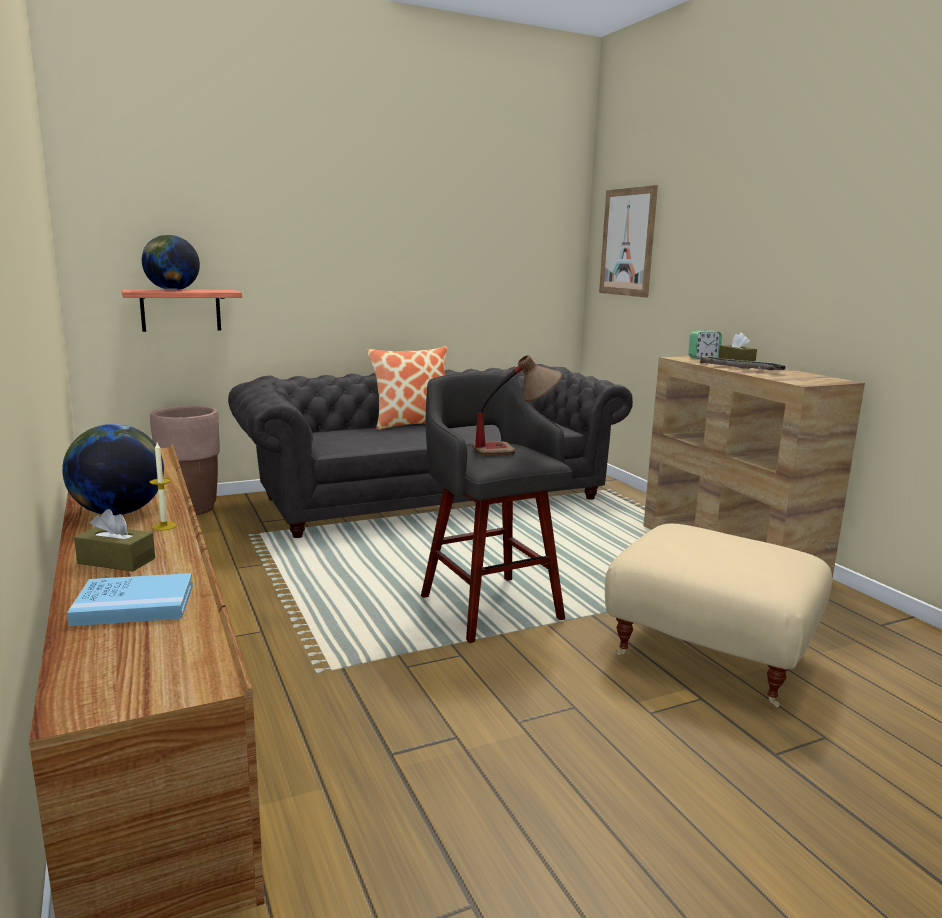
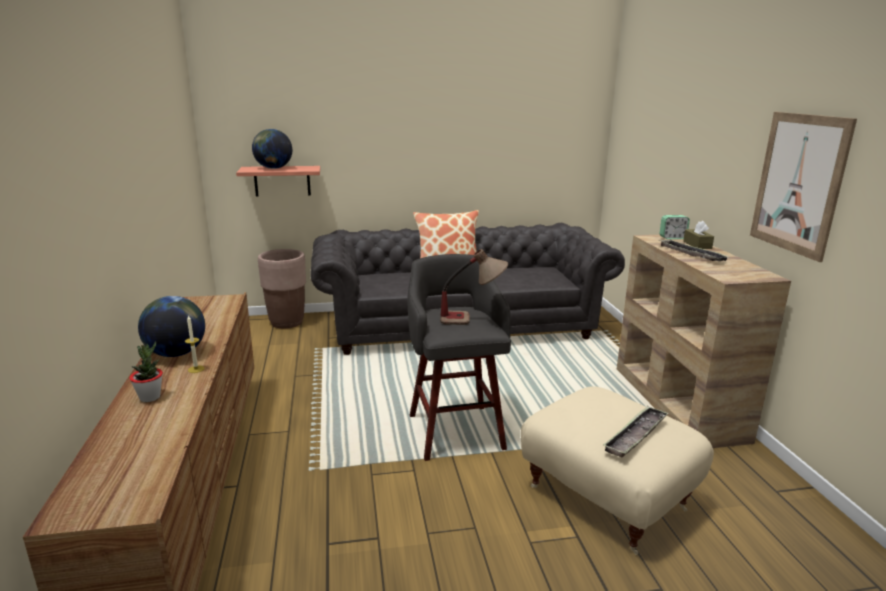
camera: 15 degrees right, 5 degrees up
blue book [67,573,193,626] -> none
brown tissue box [74,509,155,571] -> potted plant [129,341,163,402]
picture [599,185,658,298] -> picture moved to [750,112,857,262]
none -> tray [603,406,668,458]

